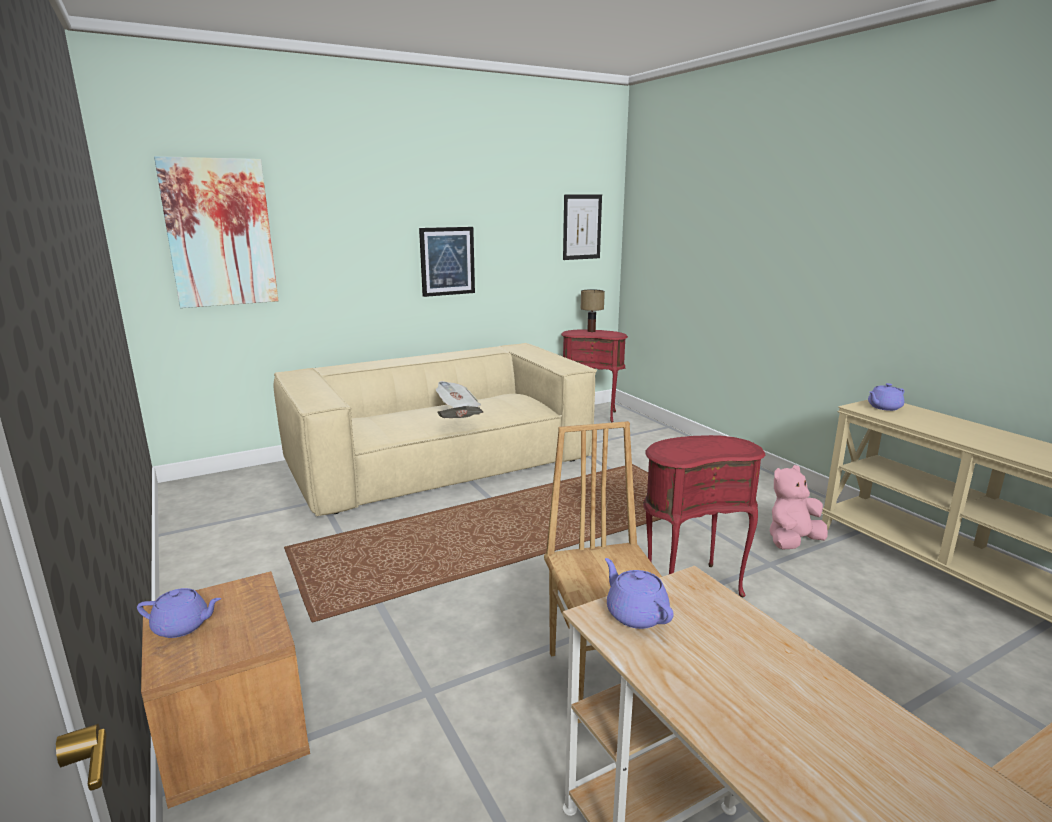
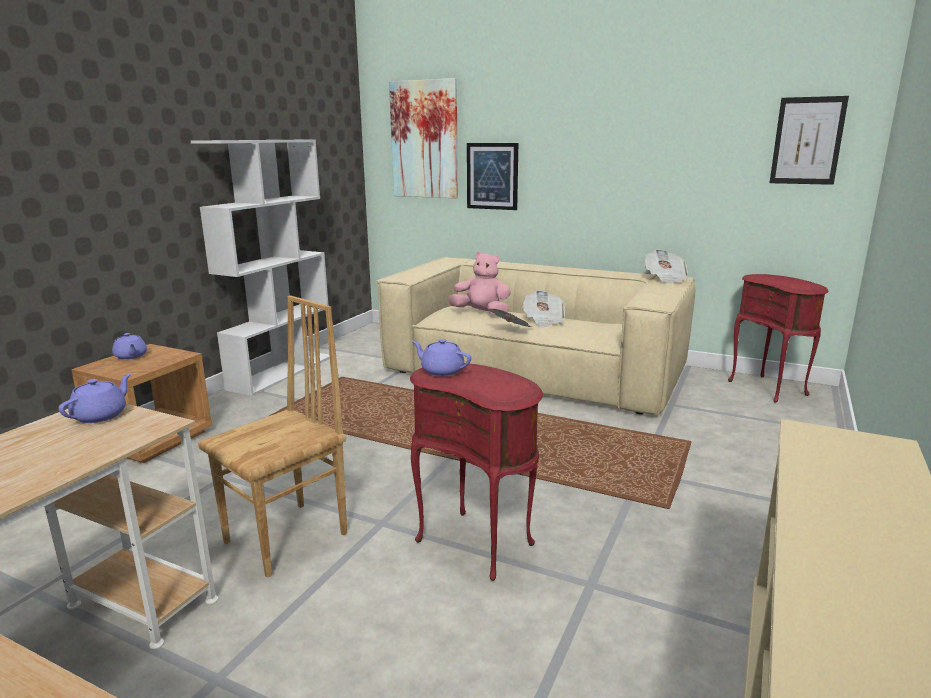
camera: 55 degrees right, 0 degrees up
picture [419,227,475,297] -> picture moved to [467,143,518,210]
table lamp [581,289,605,332] -> none
pink plush toy [770,465,828,550] -> pink plush toy moved to [448,252,511,316]
purple teapot [868,383,904,411] -> purple teapot moved to [412,339,471,376]
none -> white bookcase [191,139,330,396]
none -> newspaper [645,249,688,284]

